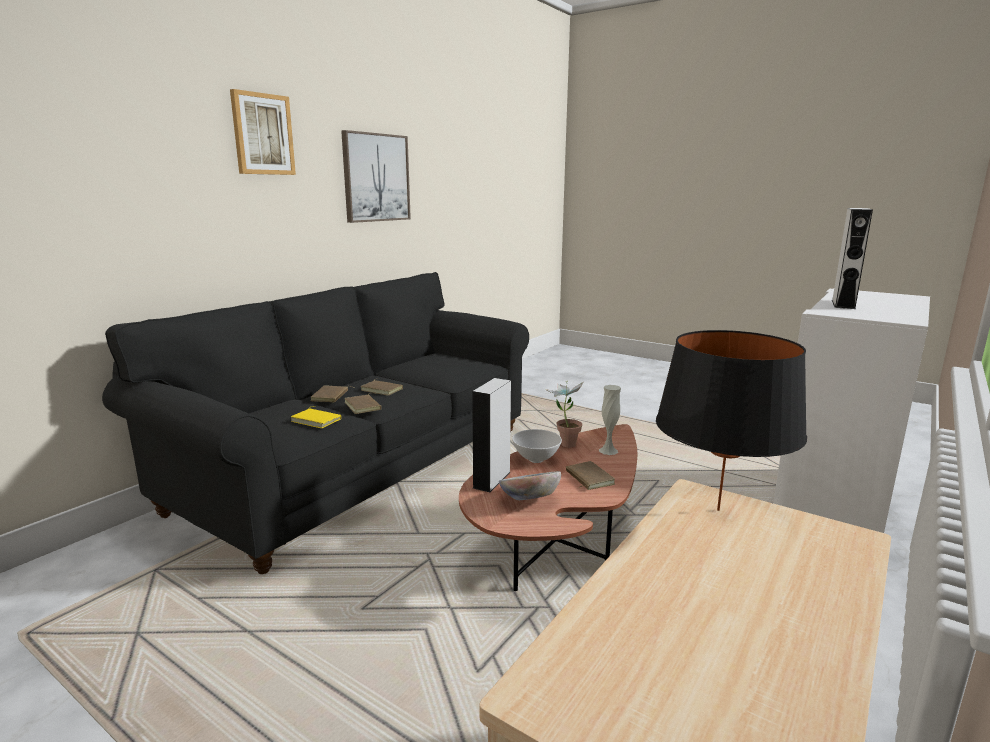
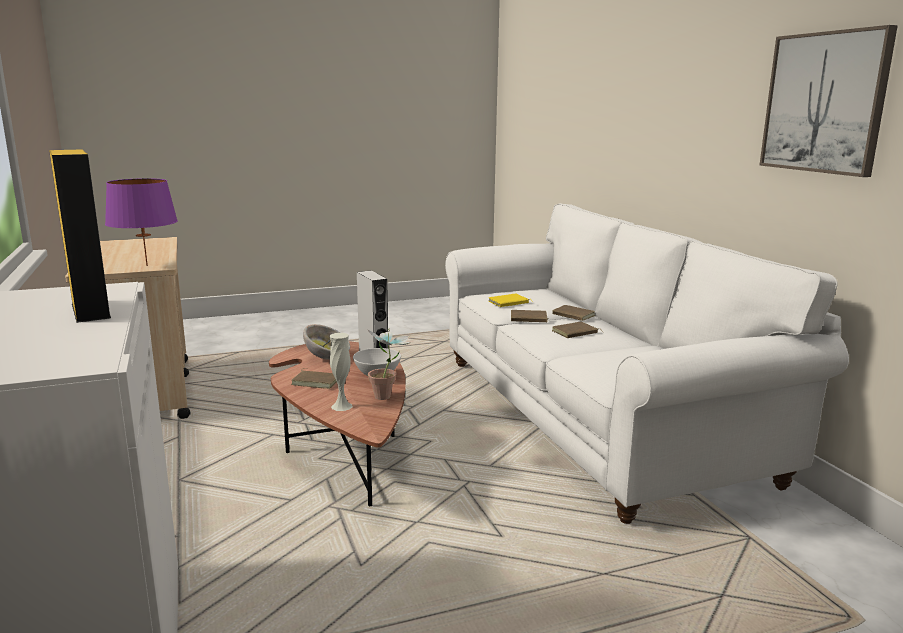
camera: 125 degrees right, 0 degrees up
black sofa [102,272,529,574] -> white sofa [445,203,849,524]
picture [230,89,296,175] -> none
black table lamp [656,330,807,511] -> purple table lamp [105,178,178,266]
white speaker [832,208,873,309] -> yellow speaker [49,149,111,323]

